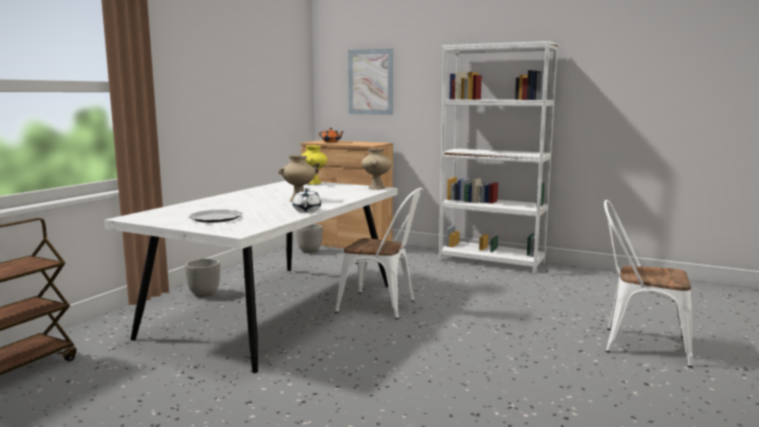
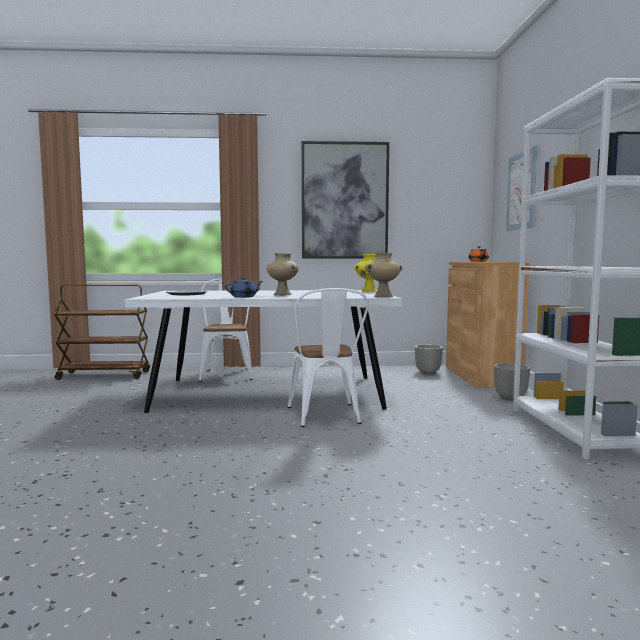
camera: 60 degrees right, 5 degrees down
planter [185,259,220,297] -> planter moved to [494,363,530,401]
white teapot [293,188,321,212] -> blue teapot [225,277,263,298]
white chair [604,200,693,368] -> white chair moved to [199,278,253,382]
none -> picture [302,141,389,259]

